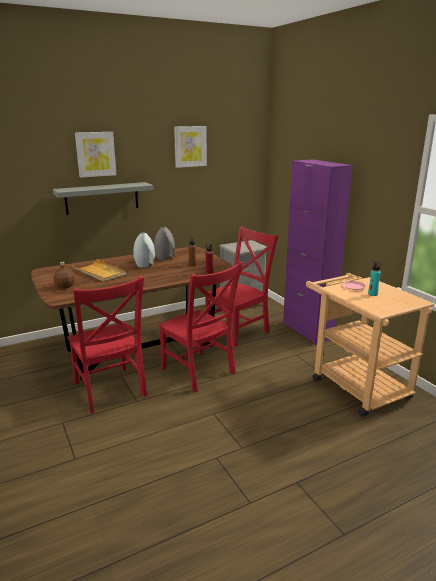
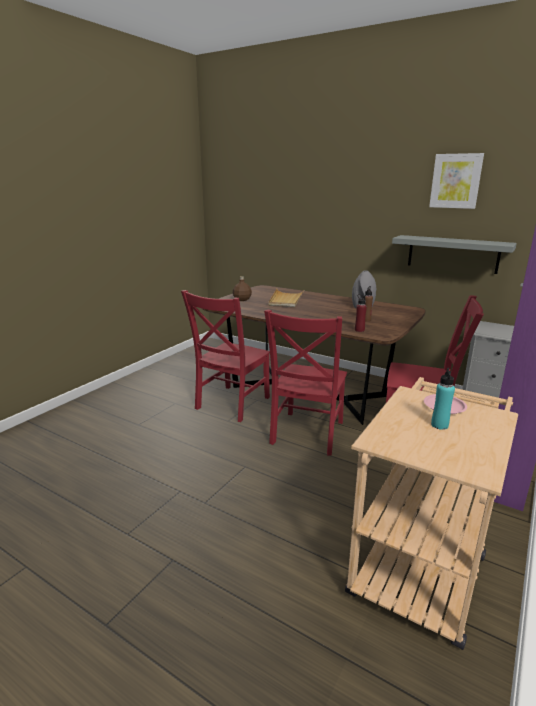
camera: 60 degrees right, 0 degrees up
grey shelf [53,182,154,215] -> grey shelf moved to [392,235,517,274]
picture [75,132,116,178] -> none
grey vase [133,232,155,268] -> none

